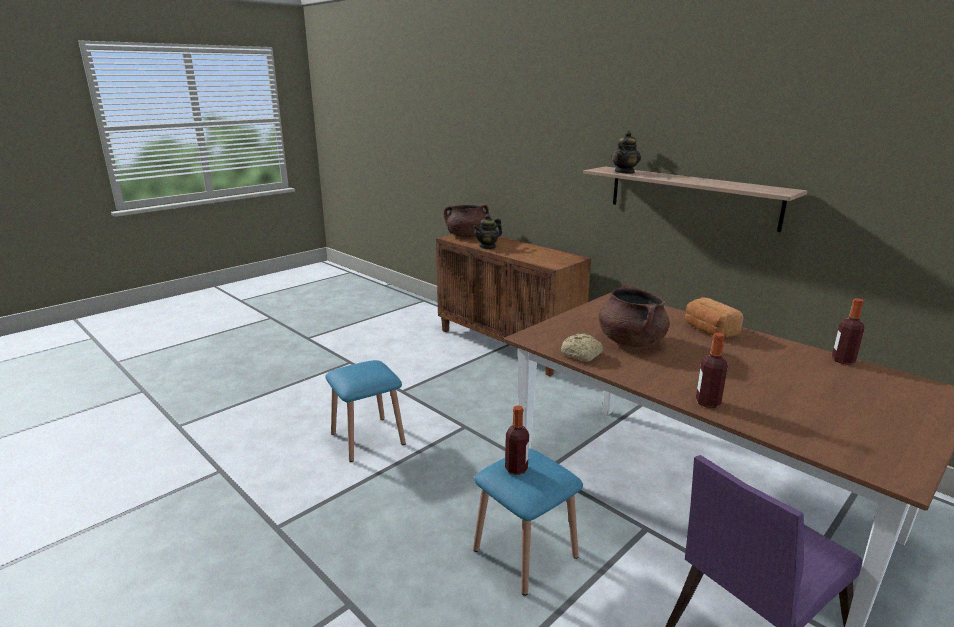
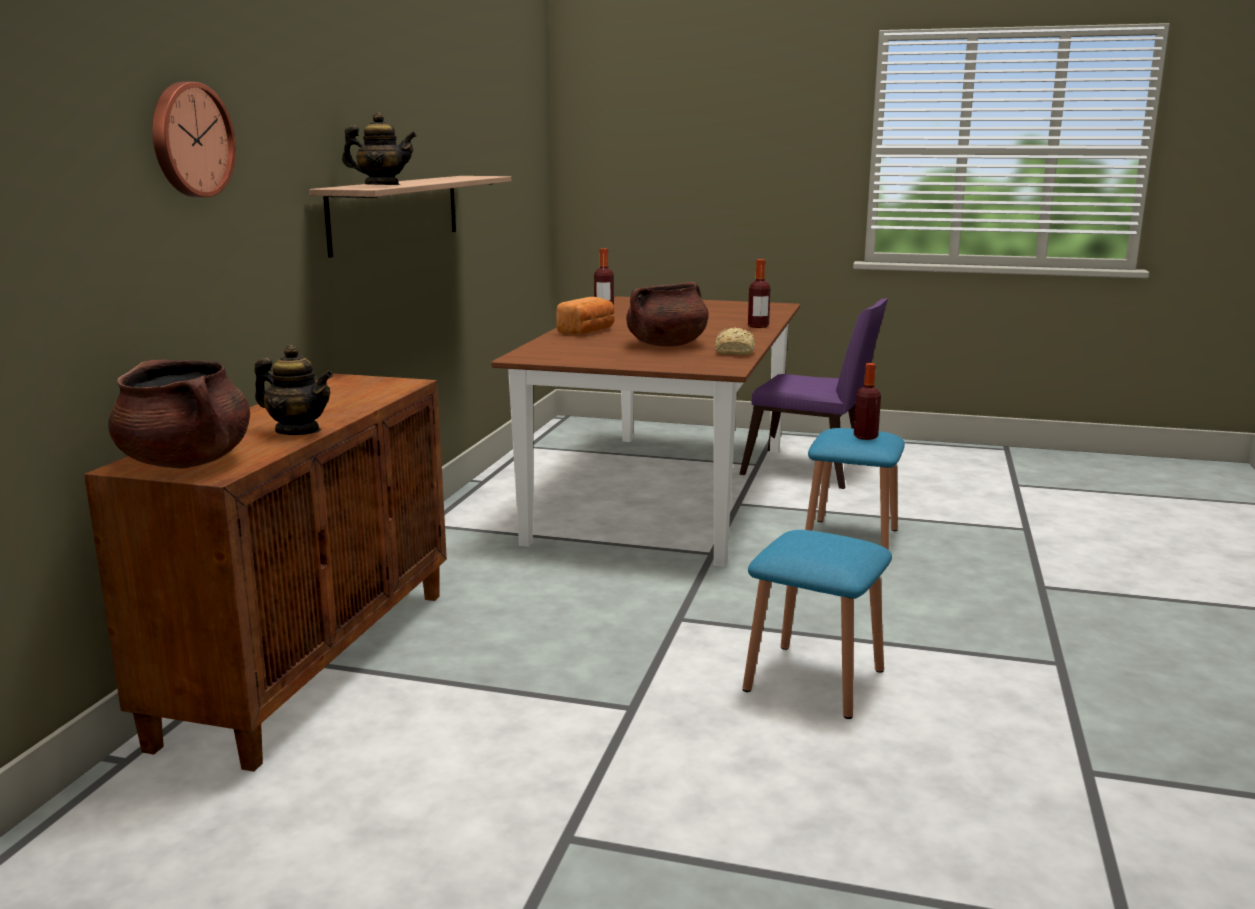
camera: 120 degrees left, 5 degrees down
none -> wall clock [152,82,236,197]

